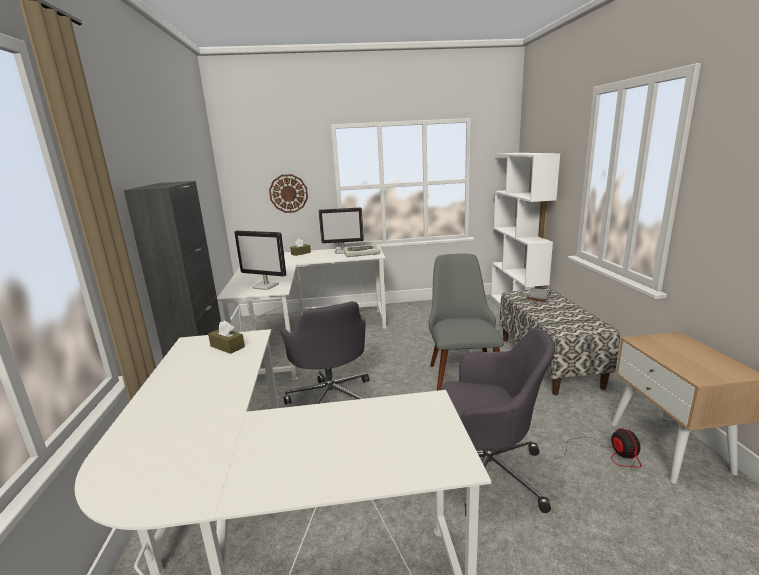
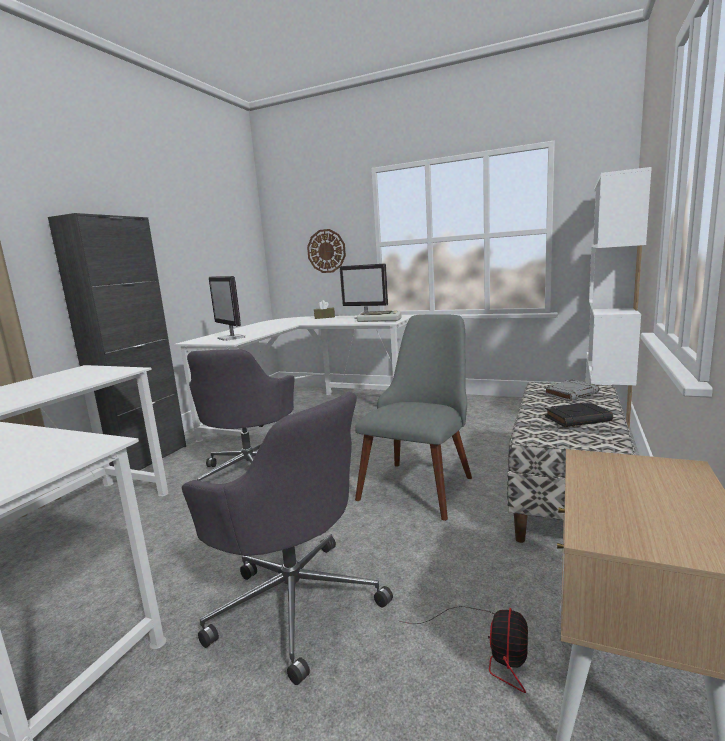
camera: 30 degrees right, 5 degrees down
brown tissue box [208,321,245,354] -> none
none -> black book [545,402,613,427]

